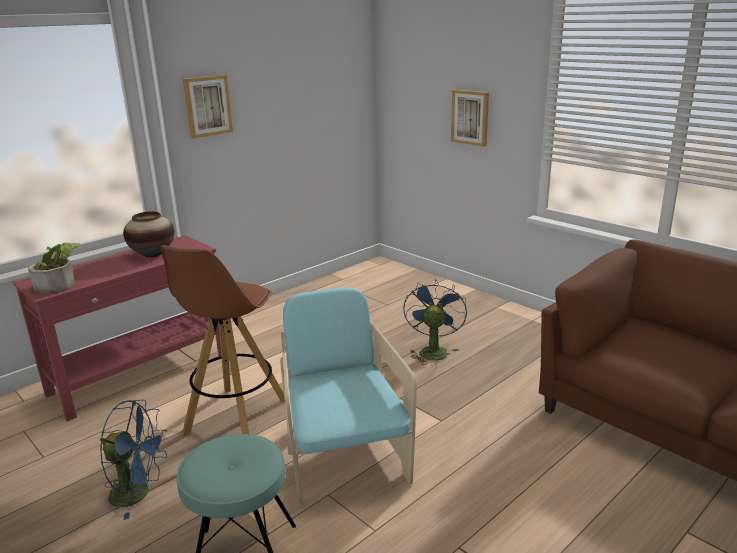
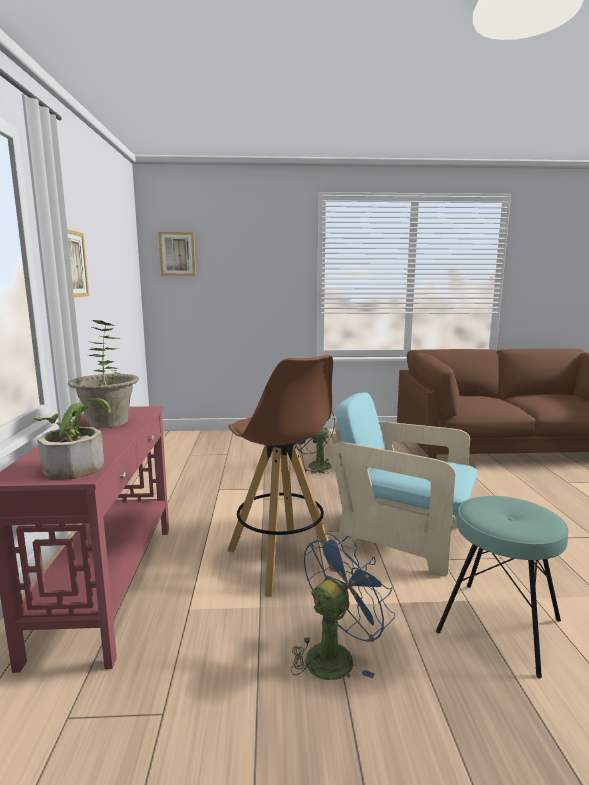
camera: 50 degrees left, 10 degrees down
vase [123,211,174,257] -> potted plant [68,320,139,428]
picture [451,90,489,147] -> picture moved to [158,232,196,276]

